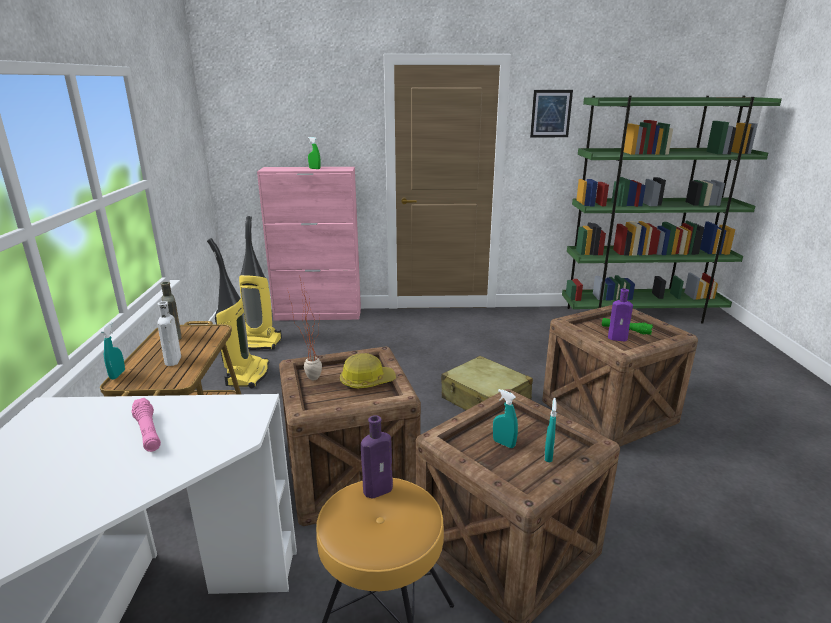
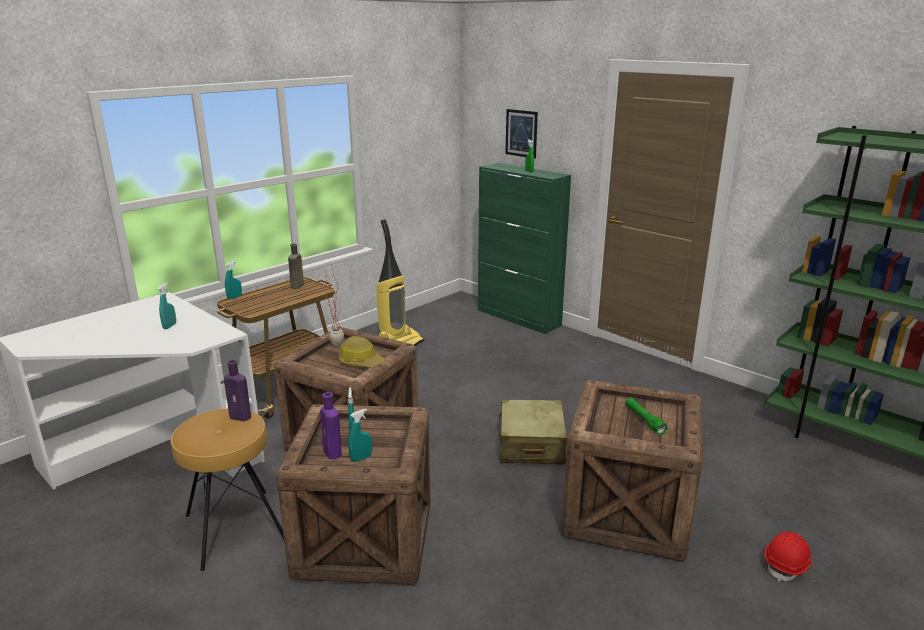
camera: 45 degrees right, 0 degrees up
pink flashlight [131,398,161,452] -> turquoise spray bottle [158,283,176,329]
white bottle [157,301,181,366] -> none
vacuum cleaner [239,216,282,350] -> none
pink cabinet [257,167,361,321] -> green cabinet [478,163,571,334]
picture [530,90,573,137] -> picture moved to [505,109,538,159]
purple bottle [608,289,633,341] -> purple bottle moved to [320,392,342,459]
none -> red hard hat [765,532,813,582]

